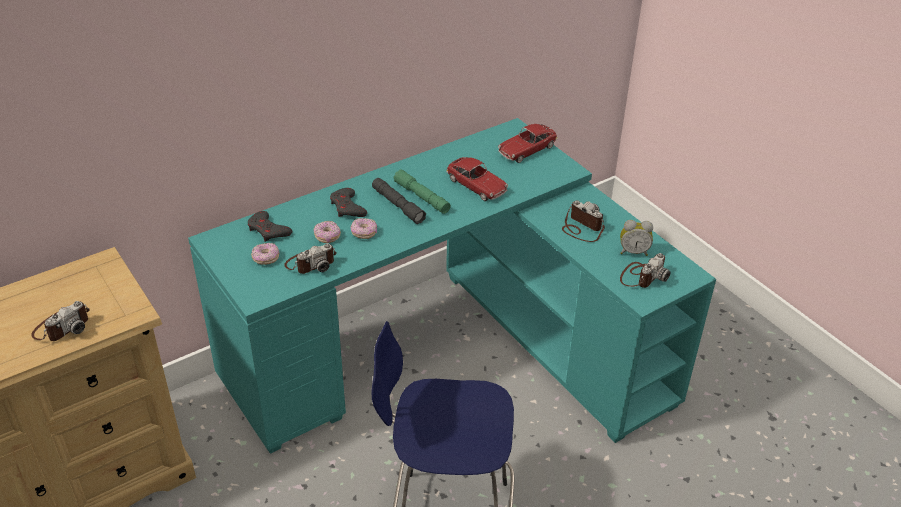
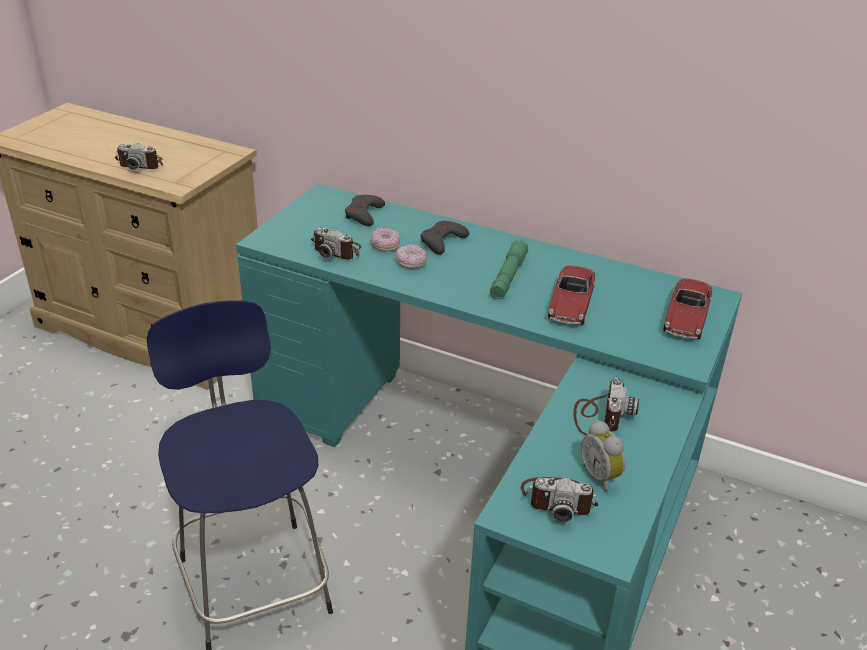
camera: 60 degrees right, 5 degrees down
donut [251,243,280,265] -> none
grey flashlight [372,178,426,224] -> none
toy car [498,124,557,163] -> toy car turned 90 degrees counterclockwise [663,279,712,339]

